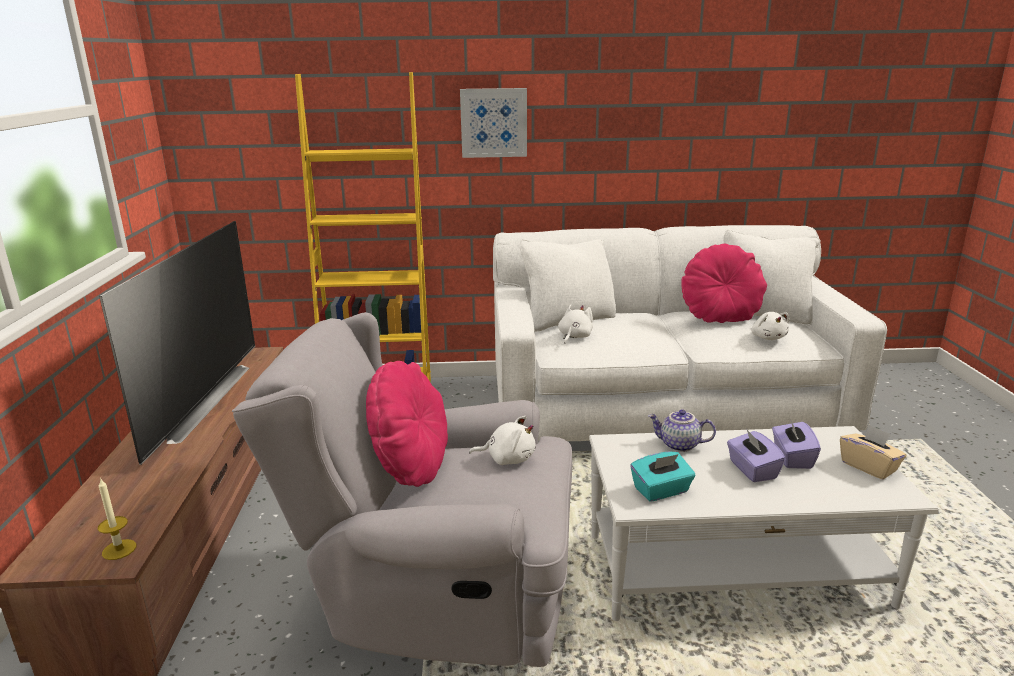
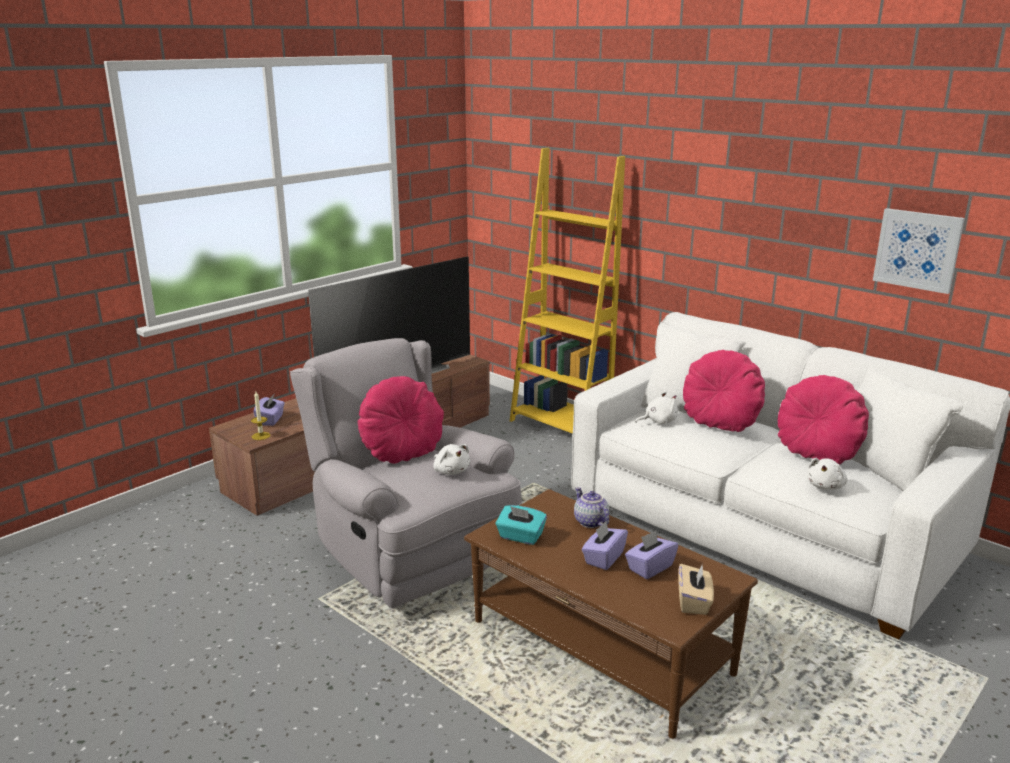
camera: 45 degrees right, 0 degrees up
picture [460,88,527,158] -> picture moved to [873,208,965,294]
white coffee table [589,426,939,621] -> brown coffee table [464,489,758,739]
none -> purple tissue box [253,395,285,426]
none -> pink pillow [683,350,765,432]

